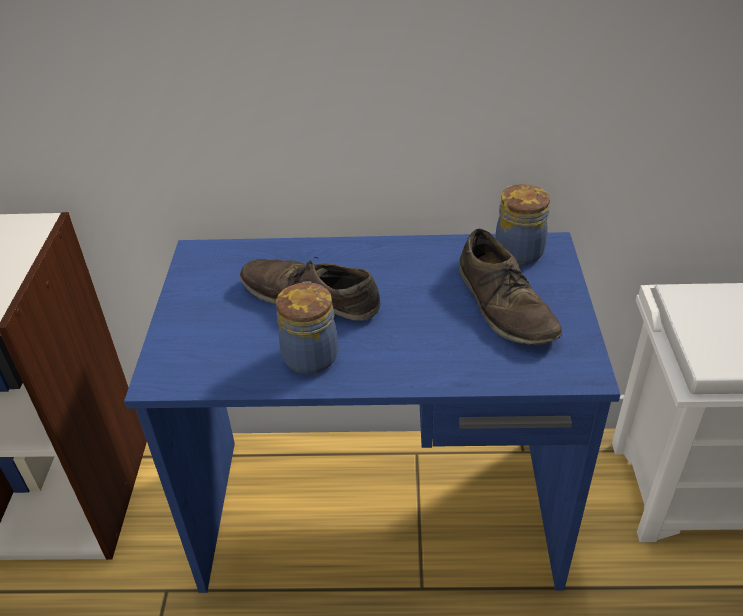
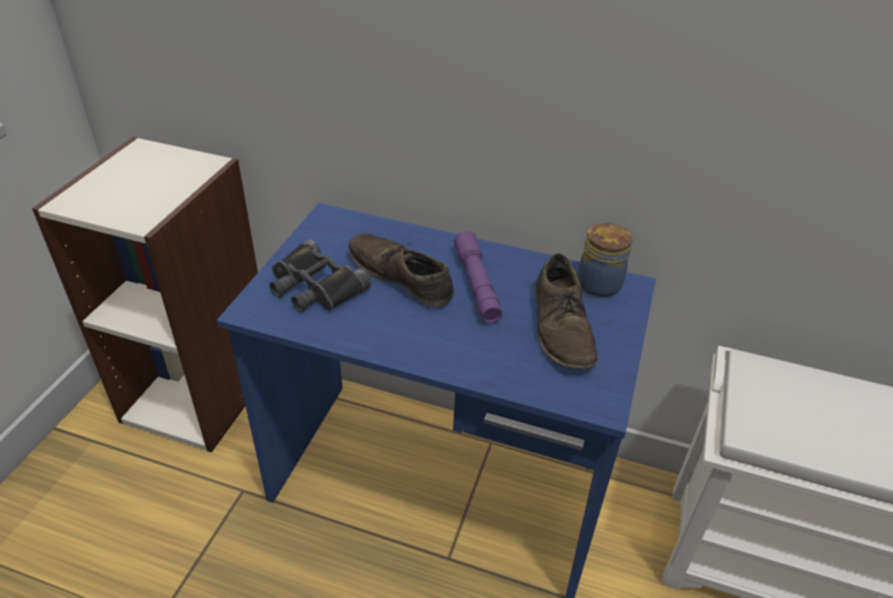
camera: 15 degrees right, 0 degrees up
jar [276,281,338,374] -> none
none -> black binoculars [270,239,371,312]
none -> purple flashlight [454,231,503,323]

